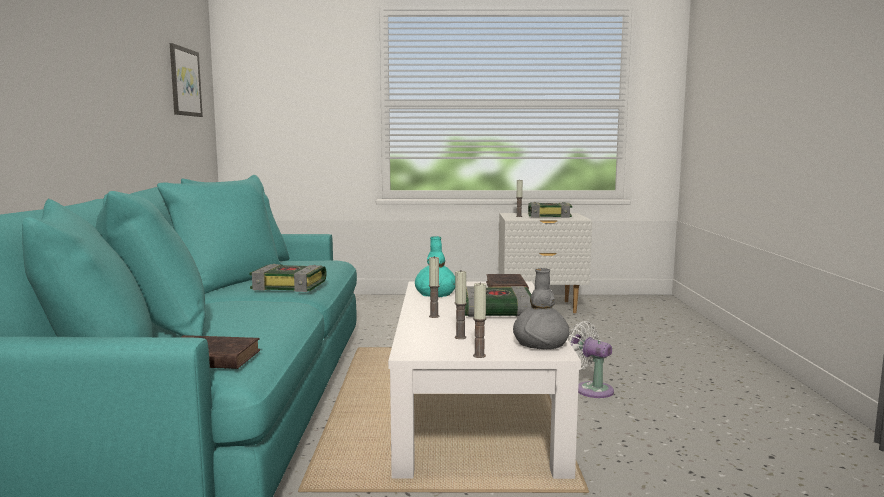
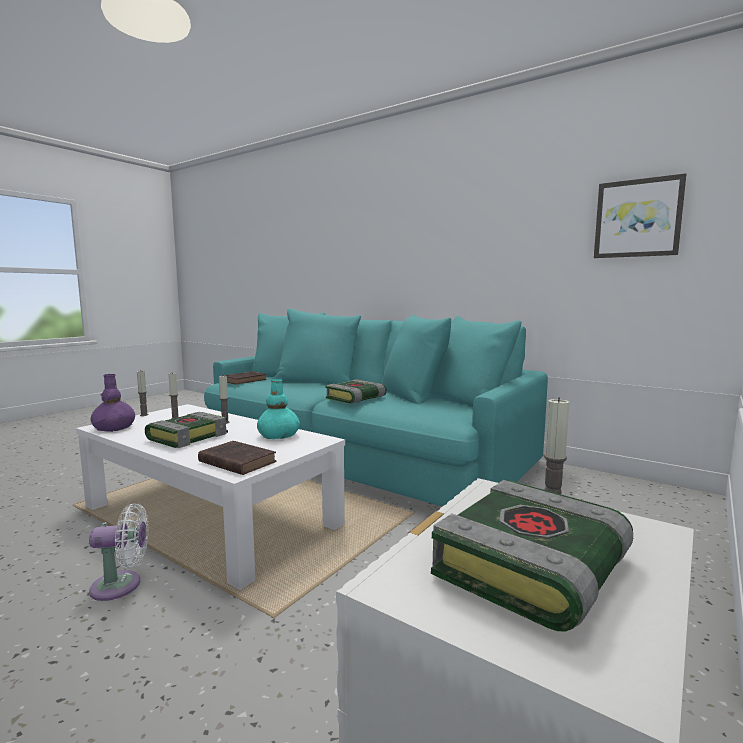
camera: 125 degrees right, 0 degrees up
grey vase [513,268,570,350] -> purple vase [91,374,135,432]

